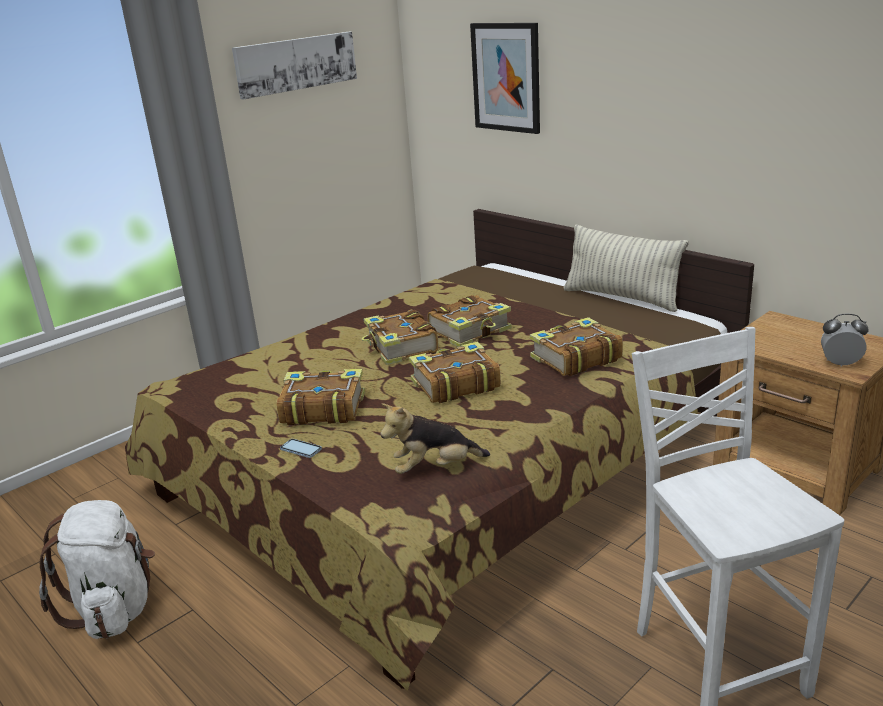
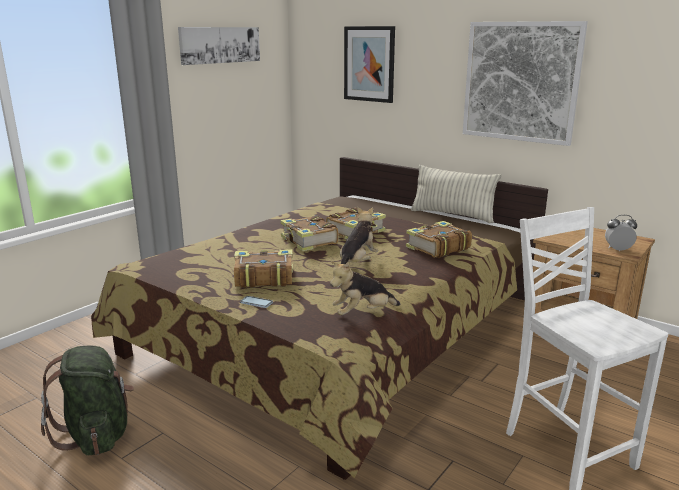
camera: 10 degrees left, 5 degrees down
white backpack [39,500,155,639] -> green backpack [41,345,134,455]
book [409,341,501,403] -> plush toy [340,207,378,264]
none -> picture [463,21,588,146]

